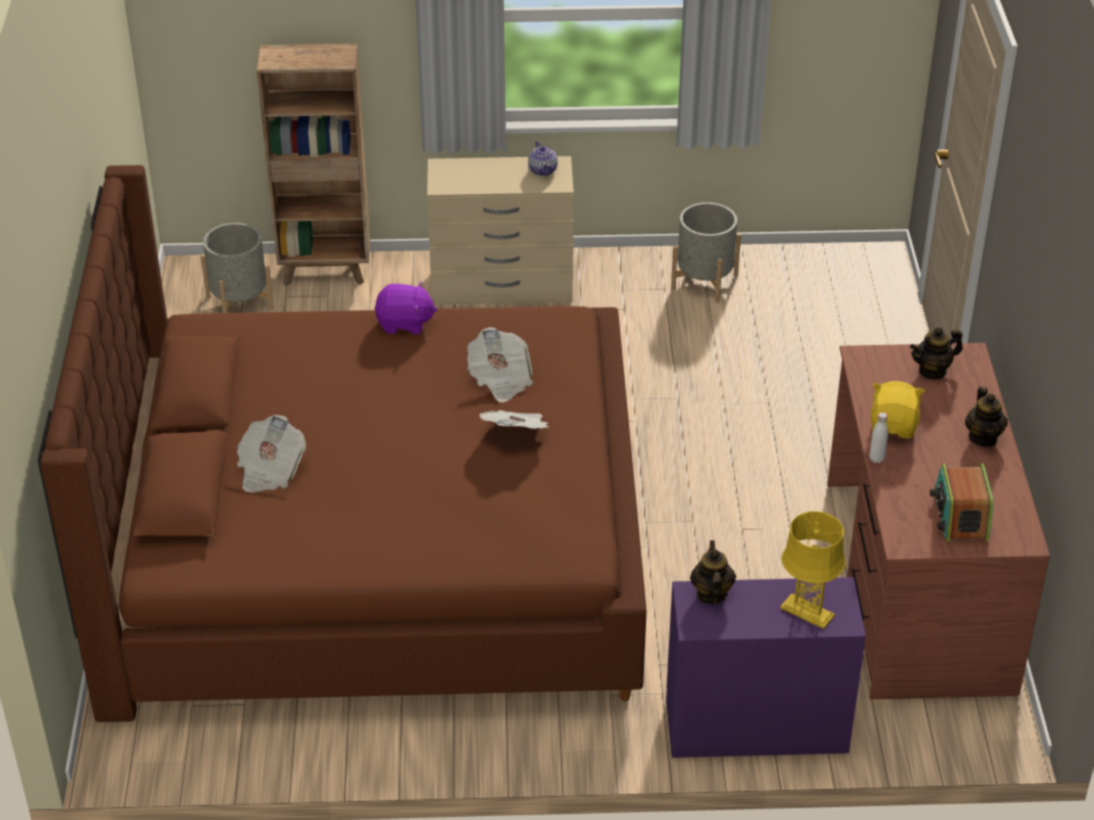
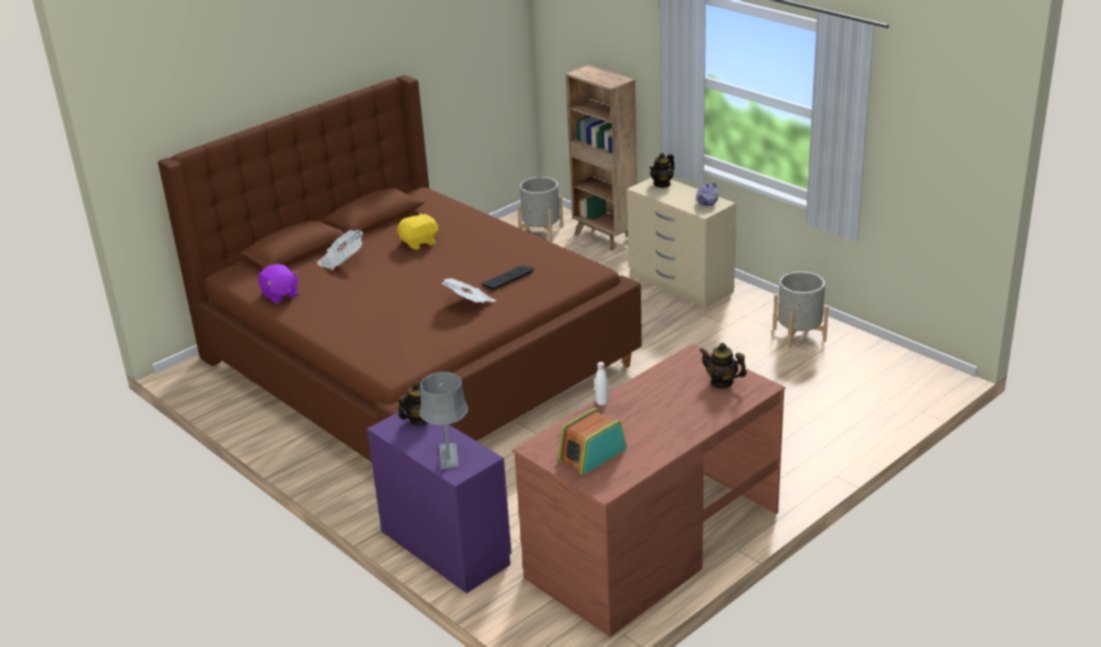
camera: 50 degrees right, 10 degrees down
purple plush toy [374,282,437,334] -> purple plush toy moved to [258,264,299,304]
newspaper [467,327,533,403] -> keyboard [481,265,534,290]
yellow table lamp [780,511,846,629] -> grey table lamp [419,372,469,469]
yellow plush toy [871,381,925,439] -> yellow plush toy moved to [397,213,439,250]
teapot [965,386,1008,447] -> teapot moved to [649,153,675,188]

